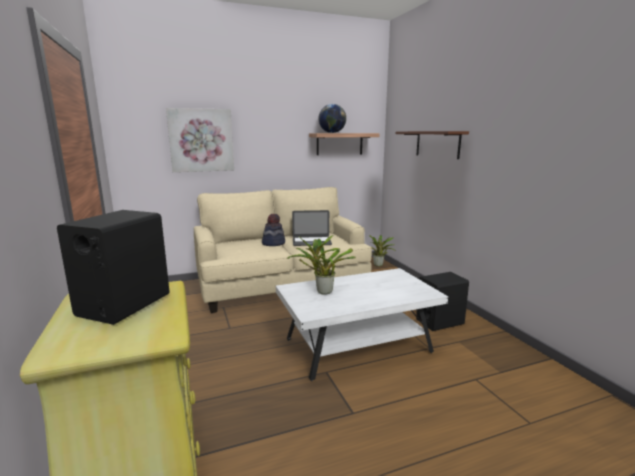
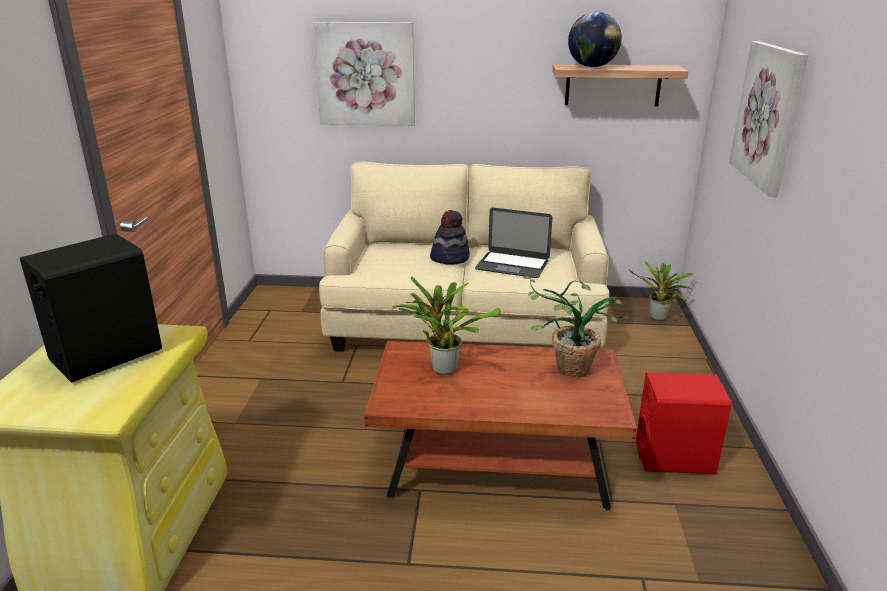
camera: 25 degrees right, 10 degrees up
white coffee table [276,268,448,381] -> brown coffee table [364,341,637,510]
brown shelf [396,131,469,159] -> picture [729,41,808,197]
black speaker [416,272,469,331] -> red speaker [636,372,731,474]
none -> potted plant [523,276,629,378]

